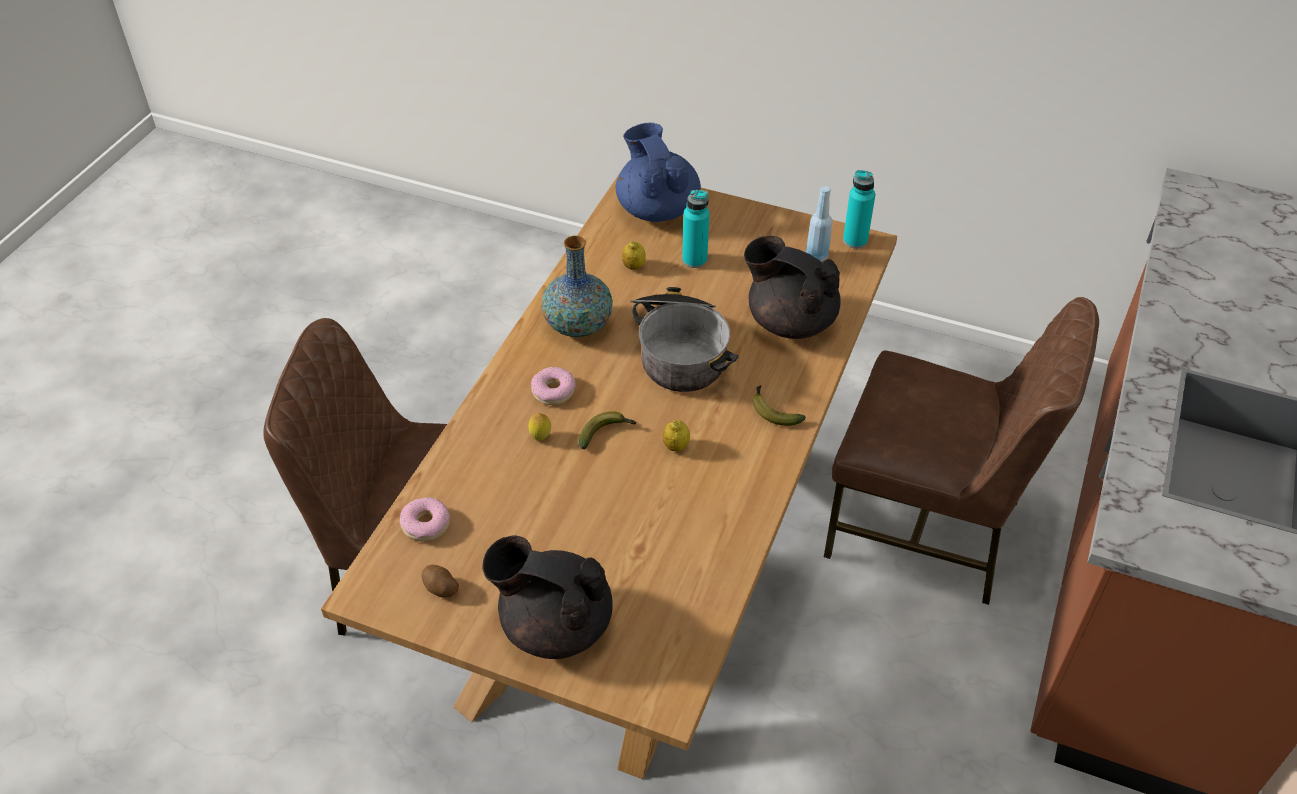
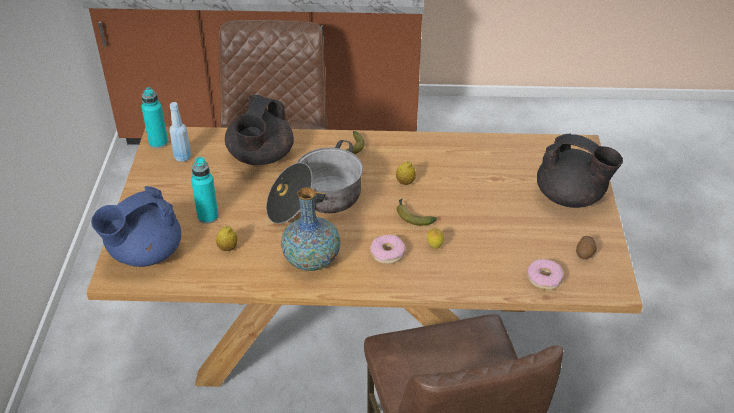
camera: 110 degrees left, 5 degrees down
black teapot [482,535,613,659] -> black teapot turned 60 degrees counterclockwise [537,133,623,208]

